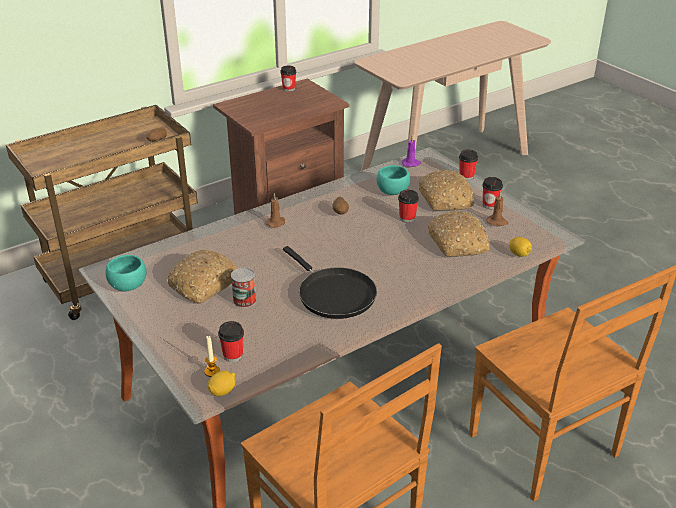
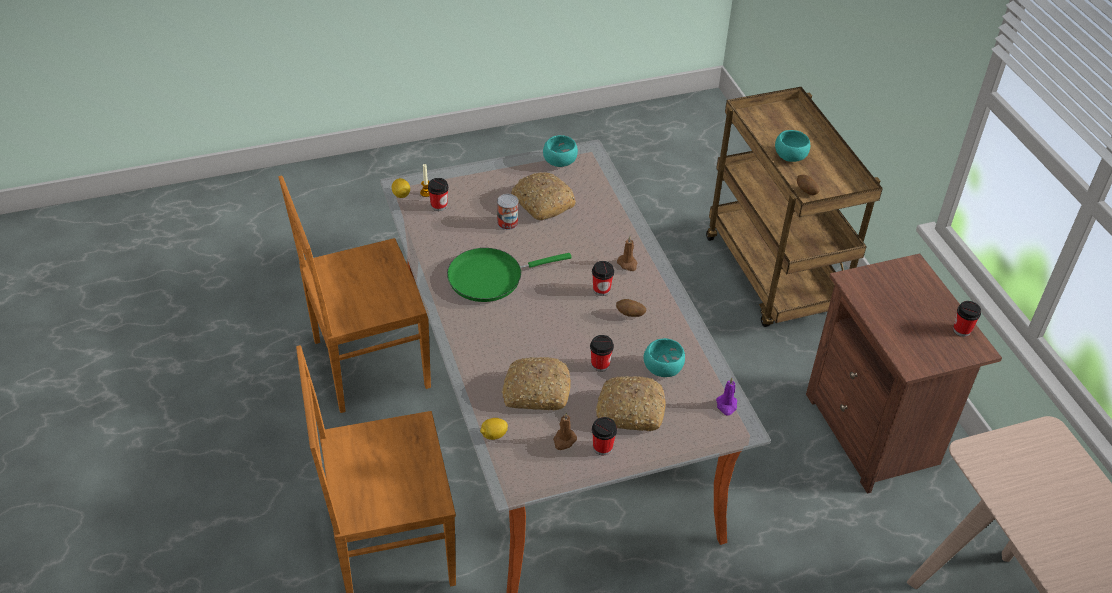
camera: 105 degrees right, 10 degrees up
black frying pan [283,246,377,319] -> green frying pan [447,248,572,302]
cup [459,150,478,180] -> cup moved to [592,261,614,296]
none -> turquoise bowl [775,130,810,162]

